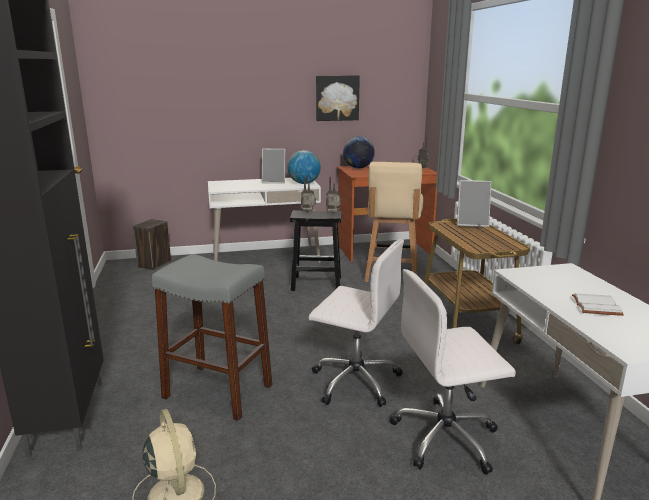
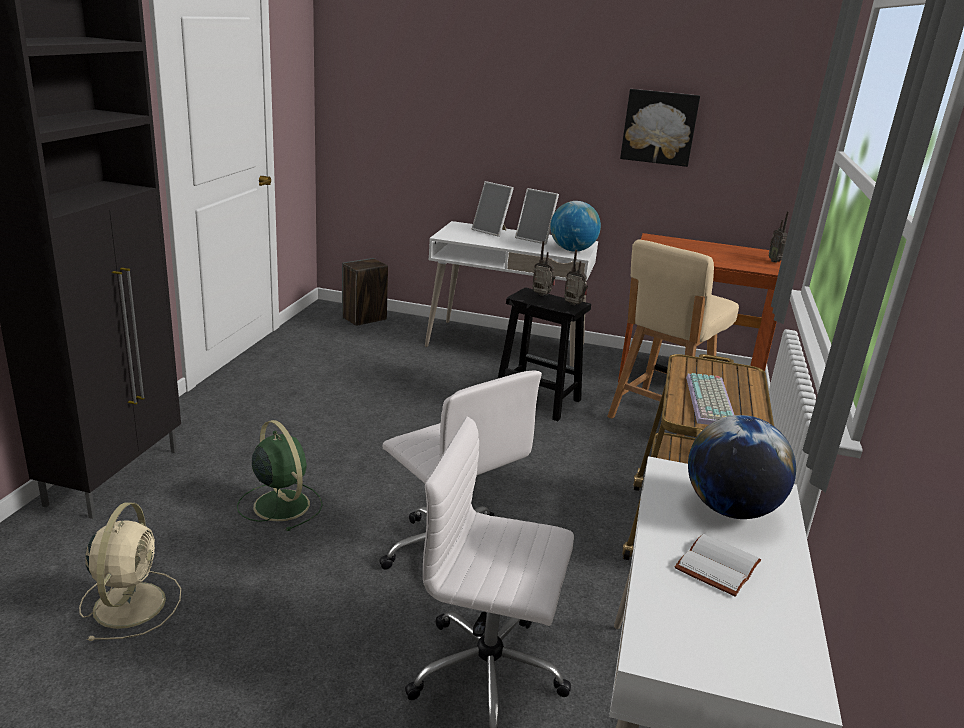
camera: 25 degrees right, 5 degrees up
grey stool [152,254,272,421] -> green fan [237,420,323,531]
globe [343,136,375,168] -> globe moved to [688,415,796,519]
picture frame [457,180,491,227] -> picture frame moved to [472,181,514,237]
none -> keyboard [686,373,734,425]

